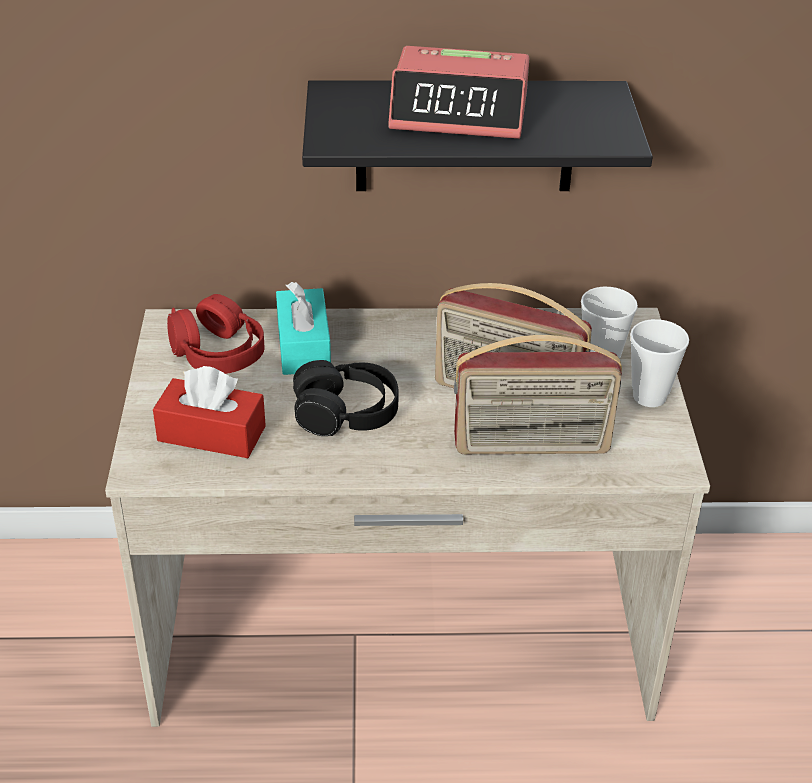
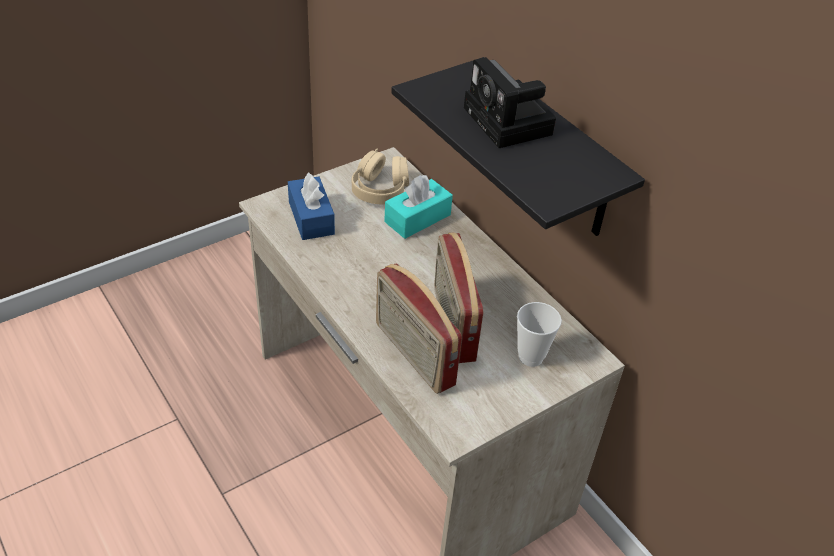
camera: 55 degrees right, 5 degrees up
red tissue box [153,366,266,458] -> blue tissue box [288,173,335,240]
red headphones [167,294,264,374] -> beige headphones [352,149,409,204]
black headphones [293,360,399,436] -> none
alarm clock [388,46,529,139] -> camera [464,57,556,148]
cup [630,319,689,407] -> none

